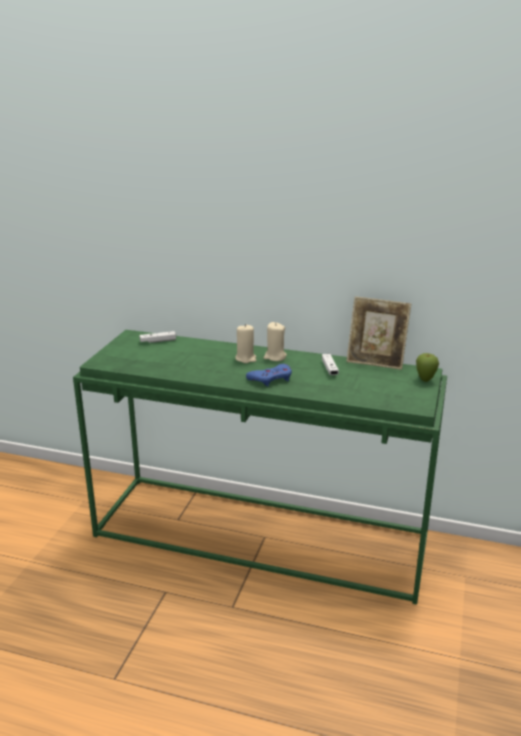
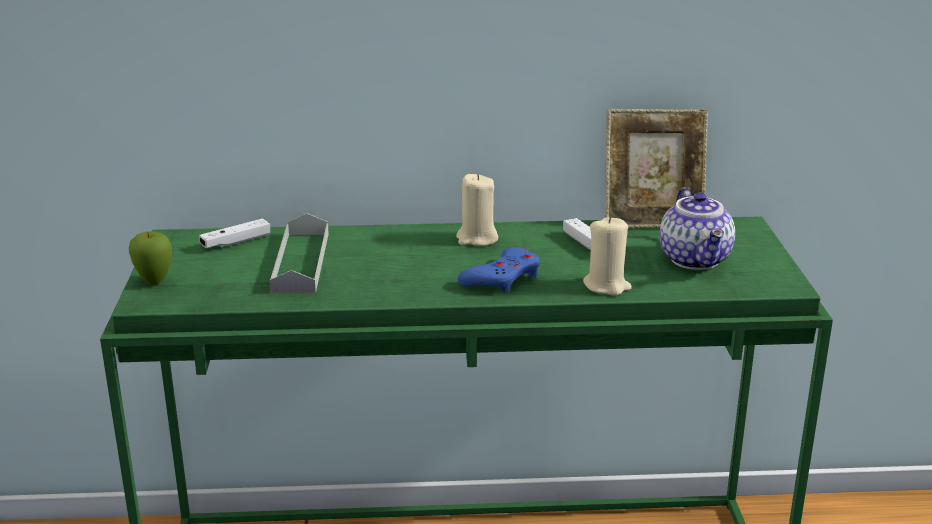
camera: 20 degrees left, 0 degrees up
beige candle [235,324,256,363] -> beige candle moved to [583,216,632,296]
apple [416,353,439,382] -> apple moved to [129,231,172,286]
none -> grey tray [269,213,329,294]
none -> teapot [660,188,735,270]

